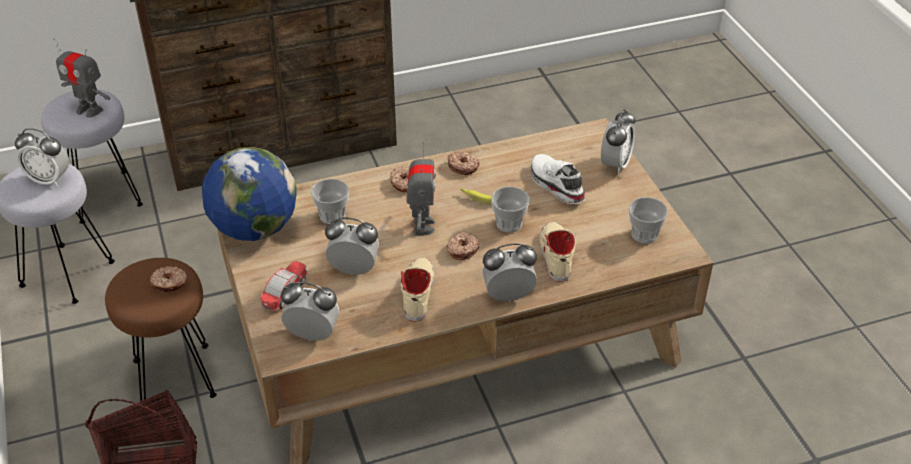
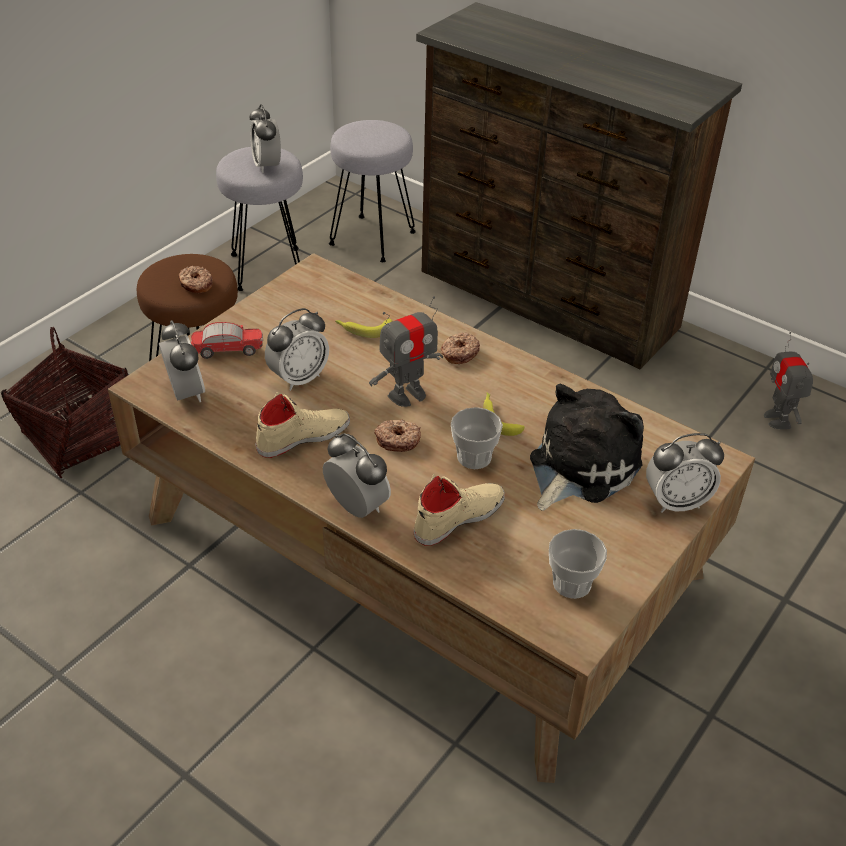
camera: 55 degrees right, 0 degrees up
toy robot [53,38,110,118] -> toy robot moved to [764,332,813,429]
globe [202,147,297,241] -> none
cup [311,179,349,224] -> banana [335,318,392,338]
alarm clock [325,218,379,275] -> alarm clock turned 75 degrees clockwise [265,308,329,391]
donut [448,151,479,175] -> none
white shoe [531,154,585,204] -> plush toy [530,384,644,511]

